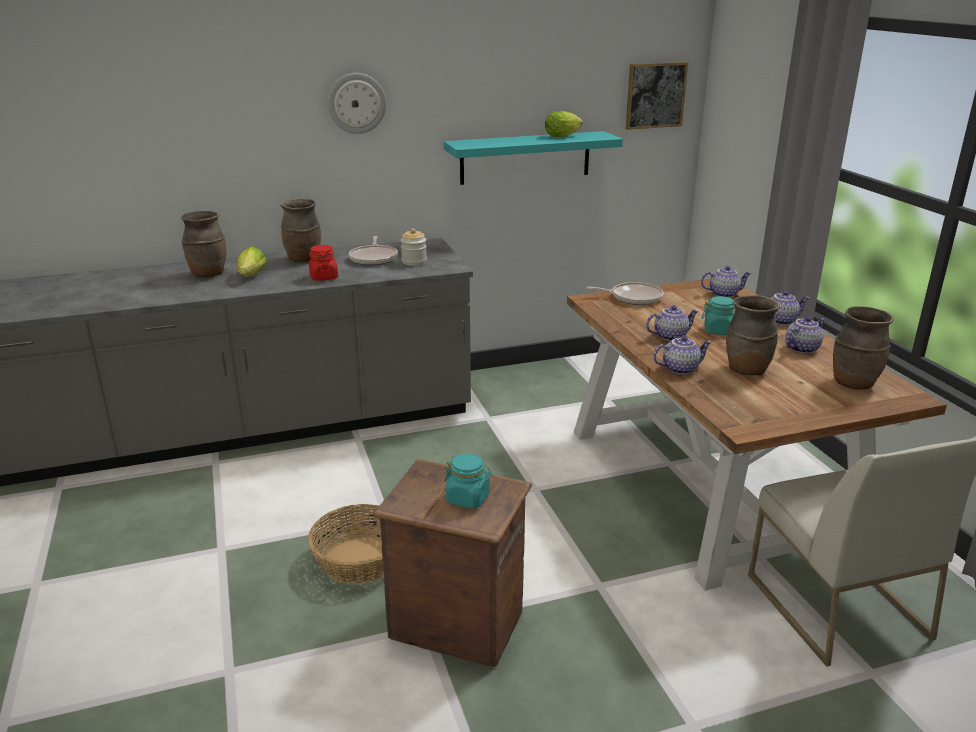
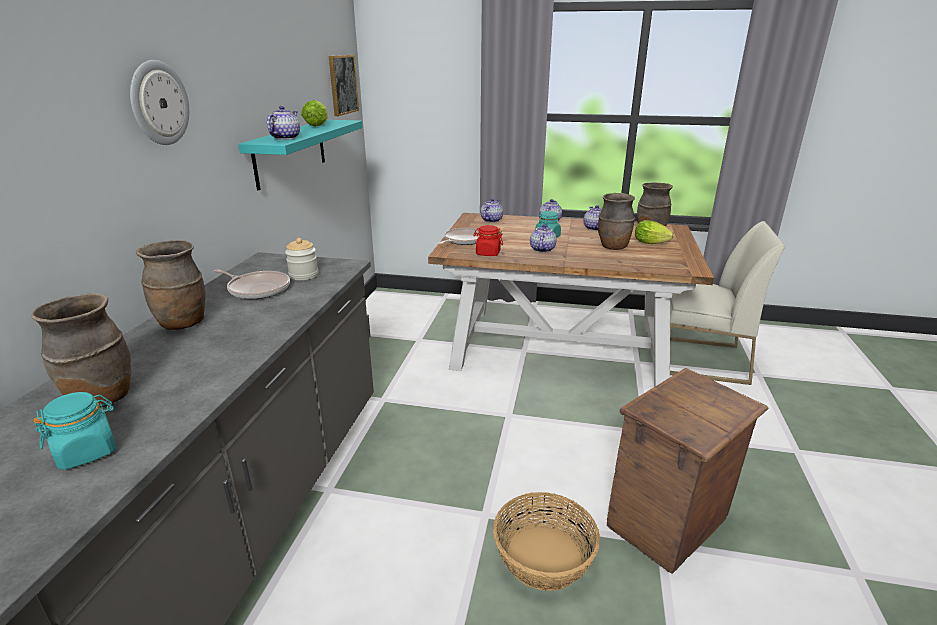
camera: 60 degrees left, 0 degrees up
lettuce [237,246,267,277] -> lettuce moved to [635,220,674,244]
red jar [309,245,338,281] -> red jar moved to [473,225,503,256]
turquoise jar [444,454,492,509] -> turquoise jar moved to [33,392,116,470]
teapot [653,336,712,374] -> teapot moved to [267,106,300,140]

